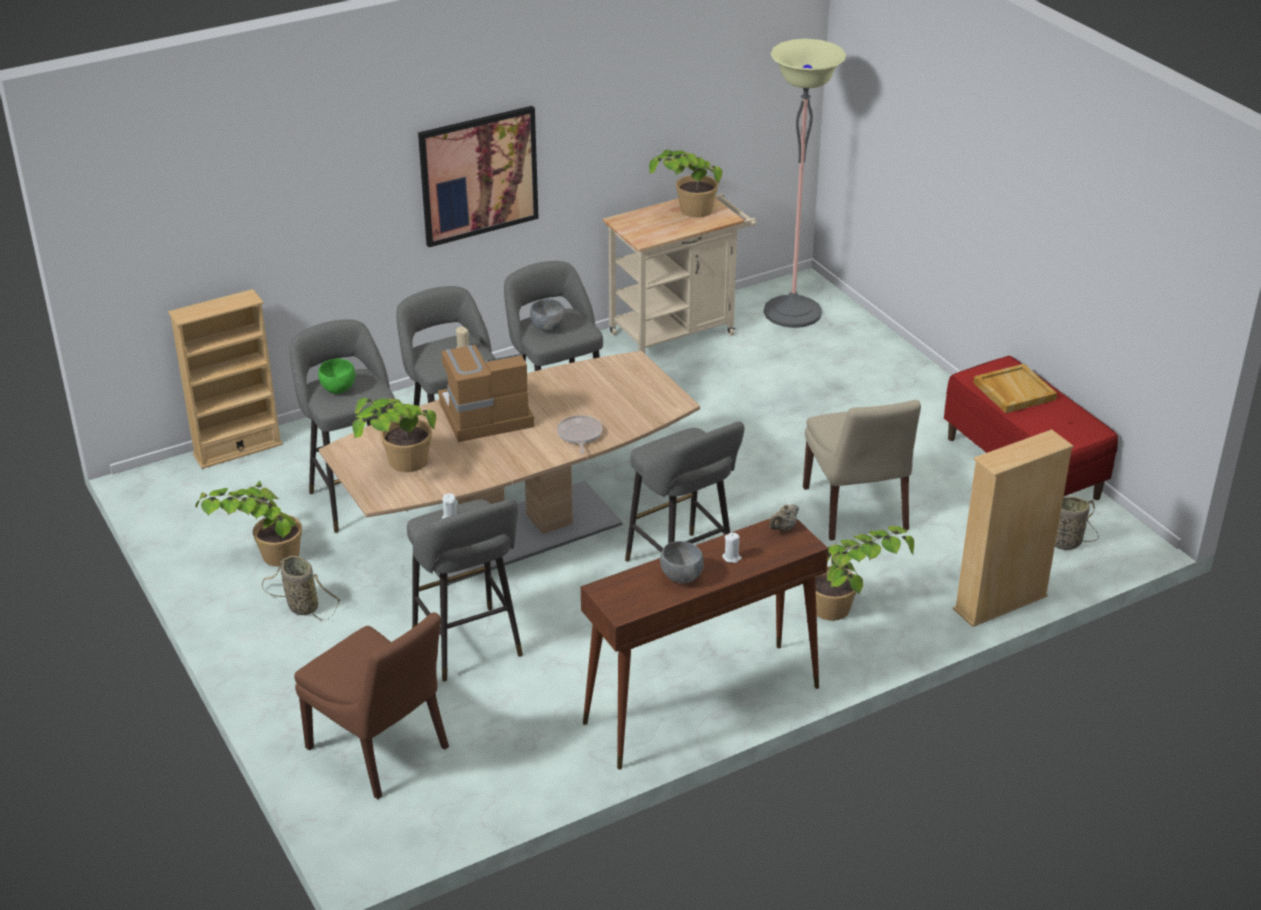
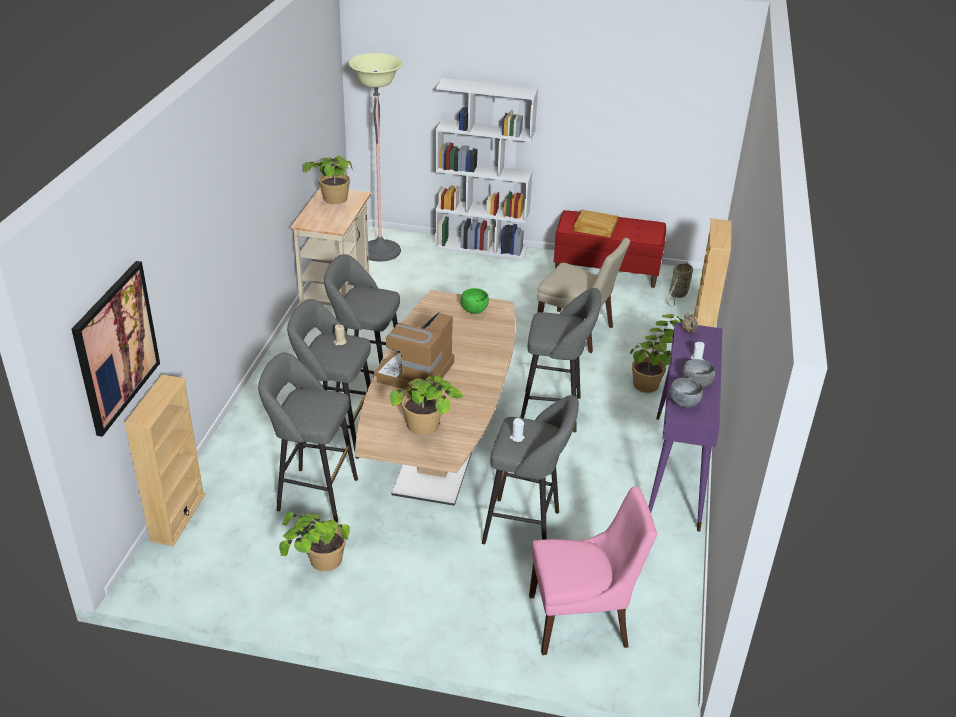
camera: 50 degrees left, 0 degrees up
basket [262,556,340,620] -> none
brown chair [294,612,449,799] -> pink chair [529,487,657,655]
green bowl [318,359,355,394] -> green bowl moved to [461,288,489,314]
picture [418,106,539,247] -> picture moved to [72,261,160,437]
grey bowl [530,299,565,332] -> grey bowl moved to [669,378,703,408]
frying pan [557,415,602,454] -> none
brown console table [581,519,828,769] -> purple console table [648,322,723,532]
none -> white bookcase [435,78,538,260]

